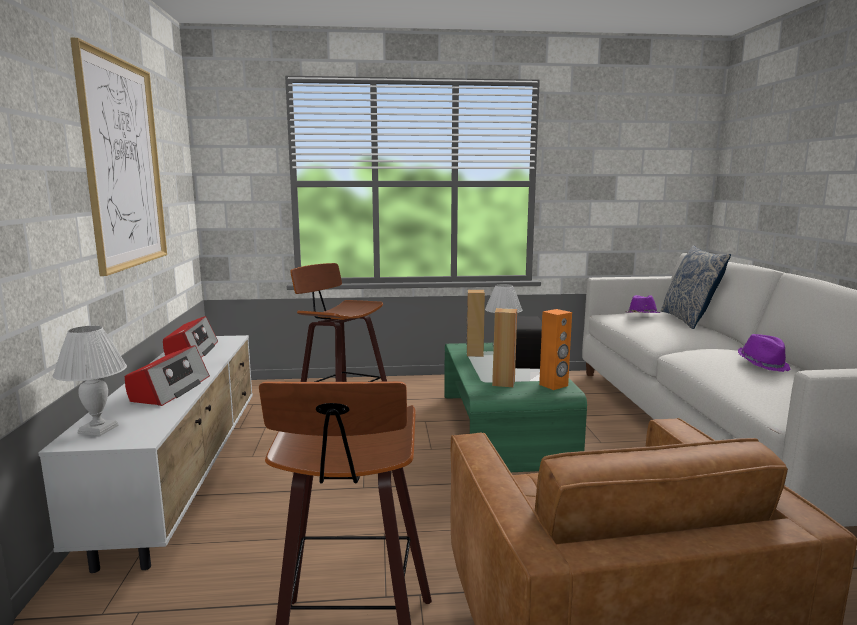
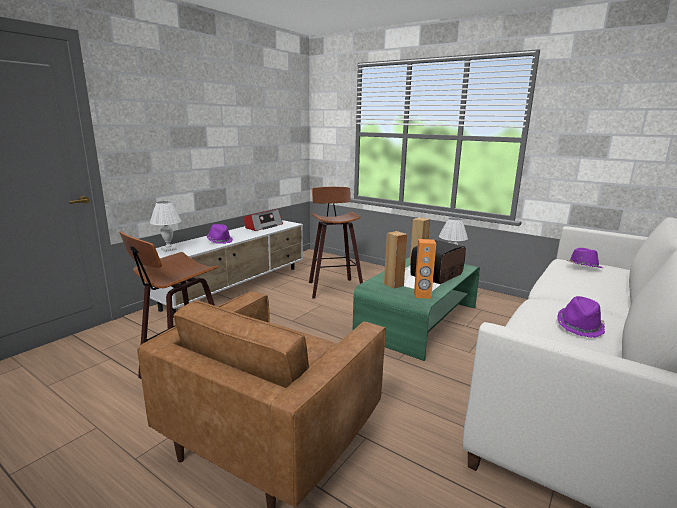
camera: 40 degrees right, 5 degrees up
picture [70,38,167,276] -> none
radio [125,345,210,406] -> purple hat [206,224,233,244]
pillow [661,245,731,329] -> none

